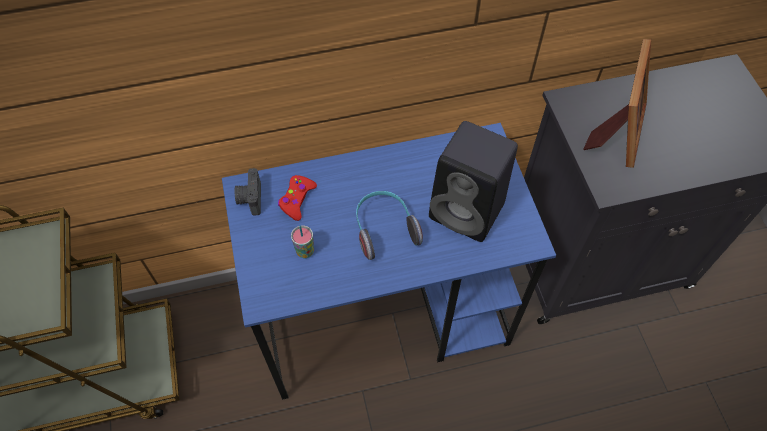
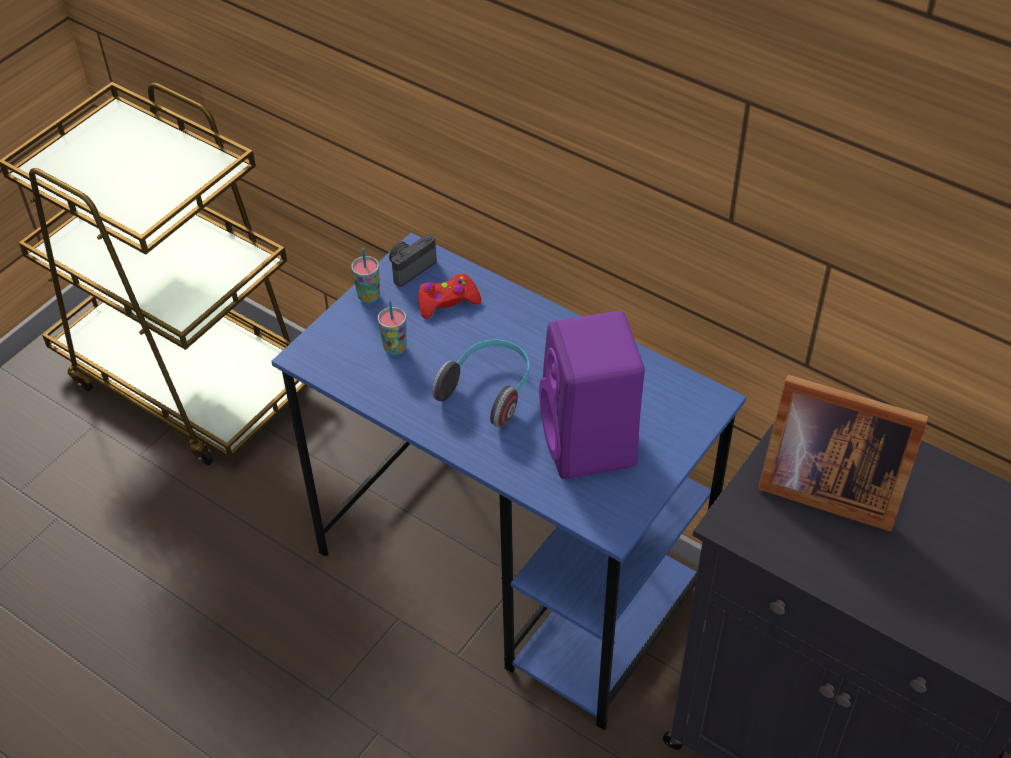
camera: 50 degrees right, 10 degrees down
black speaker [429,121,518,242] -> purple speaker [539,311,645,479]
picture frame [583,39,651,168] -> picture frame turned 45 degrees clockwise [758,375,929,532]
none -> cup [351,249,380,304]

